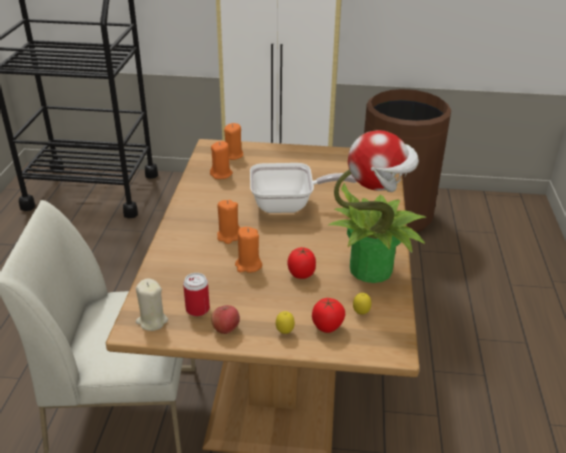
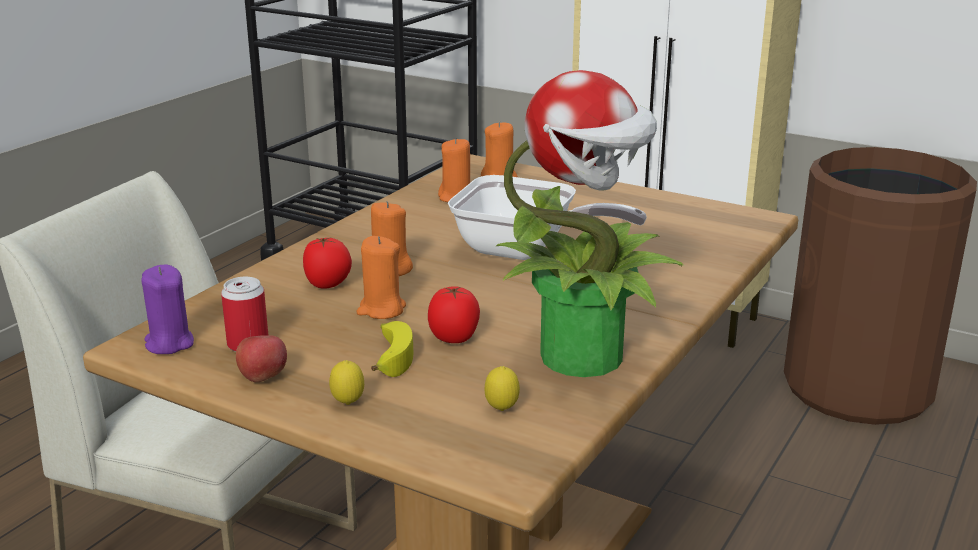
camera: 25 degrees right, 10 degrees down
beige candle [136,278,168,331] -> purple candle [141,265,194,354]
tomato [312,298,345,333] -> tomato moved to [303,237,352,289]
none -> banana [371,321,413,377]

